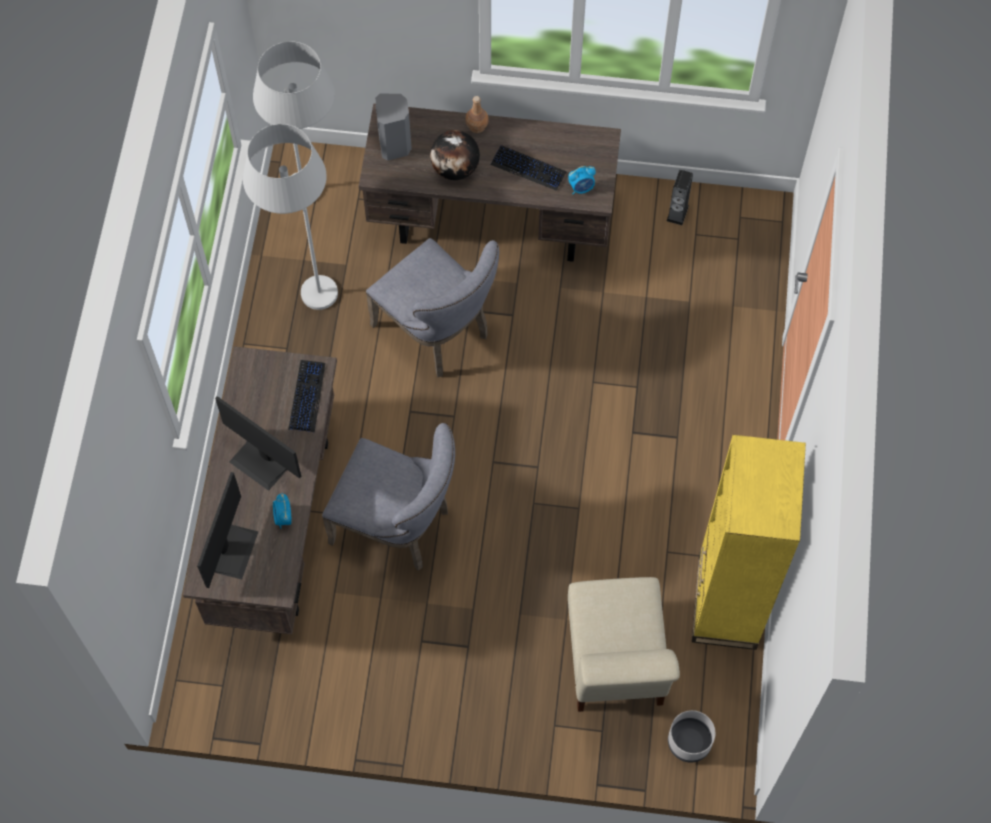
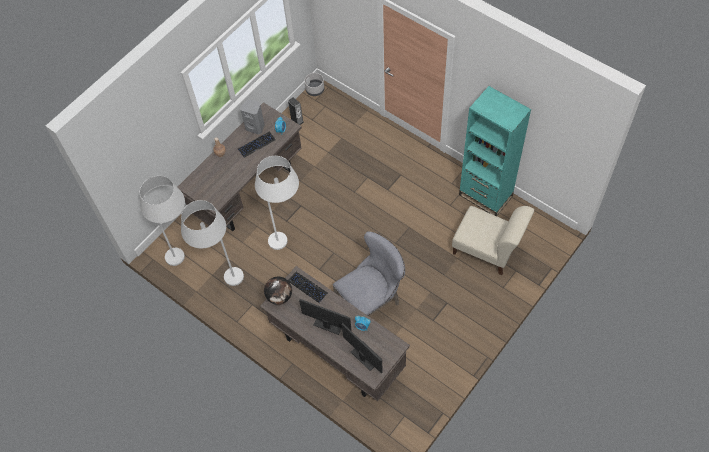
camera: 55 degrees left, 5 degrees down
monitor [215,396,301,491] -> monitor turned 135 degrees counterclockwise [299,299,352,335]
grey chair [366,238,499,377] -> white floor lamp [255,156,299,250]
grey speaker [375,94,412,161] -> grey speaker moved to [240,100,265,135]
globe [430,130,480,180] -> globe moved to [264,277,292,305]
grey planter [668,710,715,763] -> grey planter moved to [304,73,324,96]
yellow bookcase [692,435,806,650] -> turquoise bookcase [459,86,531,216]

